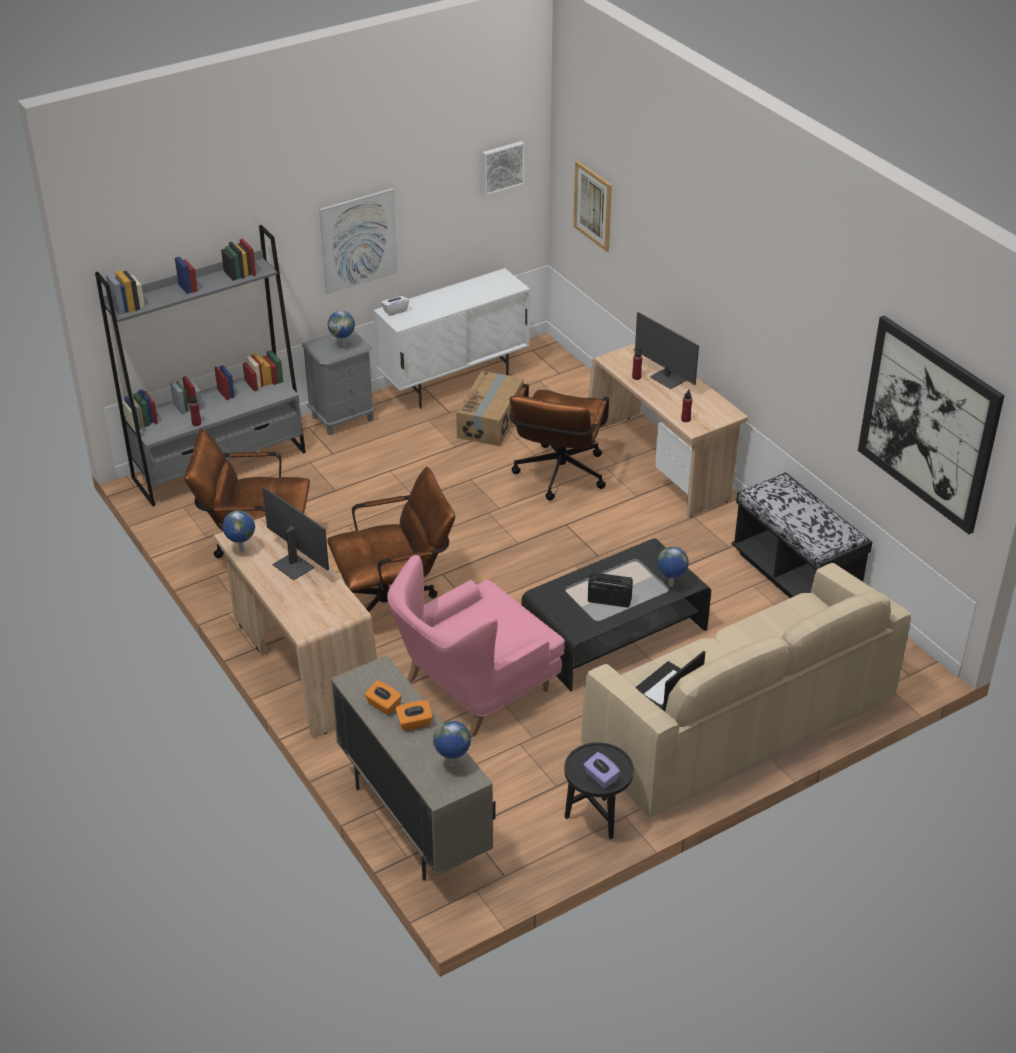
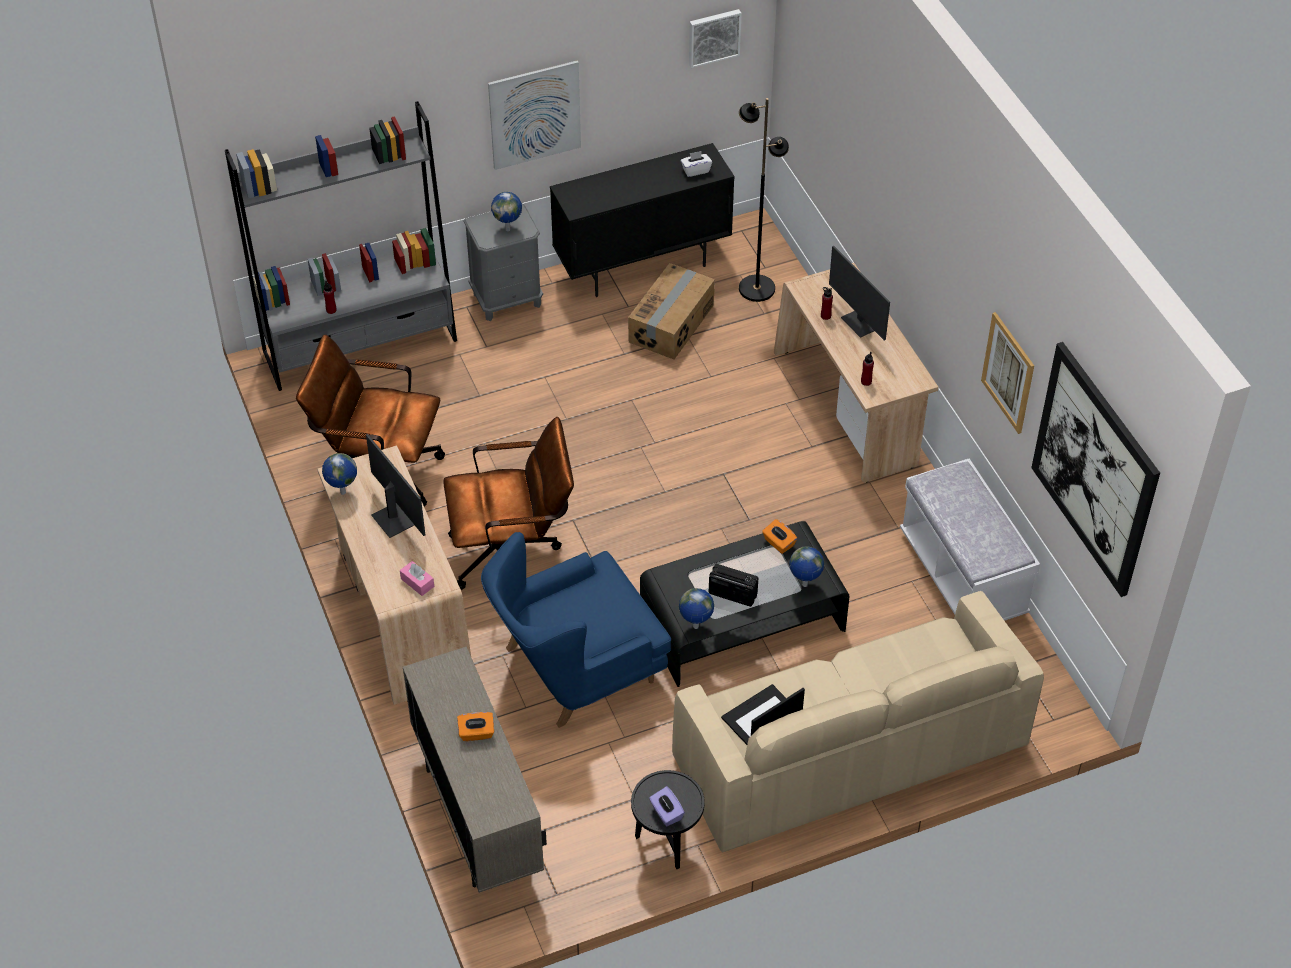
camera: 10 degrees right, 10 degrees up
orange tissue box [365,680,402,715] -> orange tissue box moved to [762,519,797,554]
white cabinet [373,268,530,409] -> black cabinet [550,143,735,297]
white tissue box [381,292,409,316] -> white tissue box moved to [681,151,712,177]
pink armchair [387,555,565,738] -> blue armchair [481,532,671,728]
globe [433,721,471,767] -> globe moved to [679,588,714,629]
brown office chair [510,384,609,500] -> none
picture [573,161,612,252] -> picture moved to [981,312,1034,434]
black bench [732,472,872,598] -> white bench [900,459,1040,621]
none -> pink tissue box [400,561,434,596]
none -> black floor lamp [739,98,789,302]

